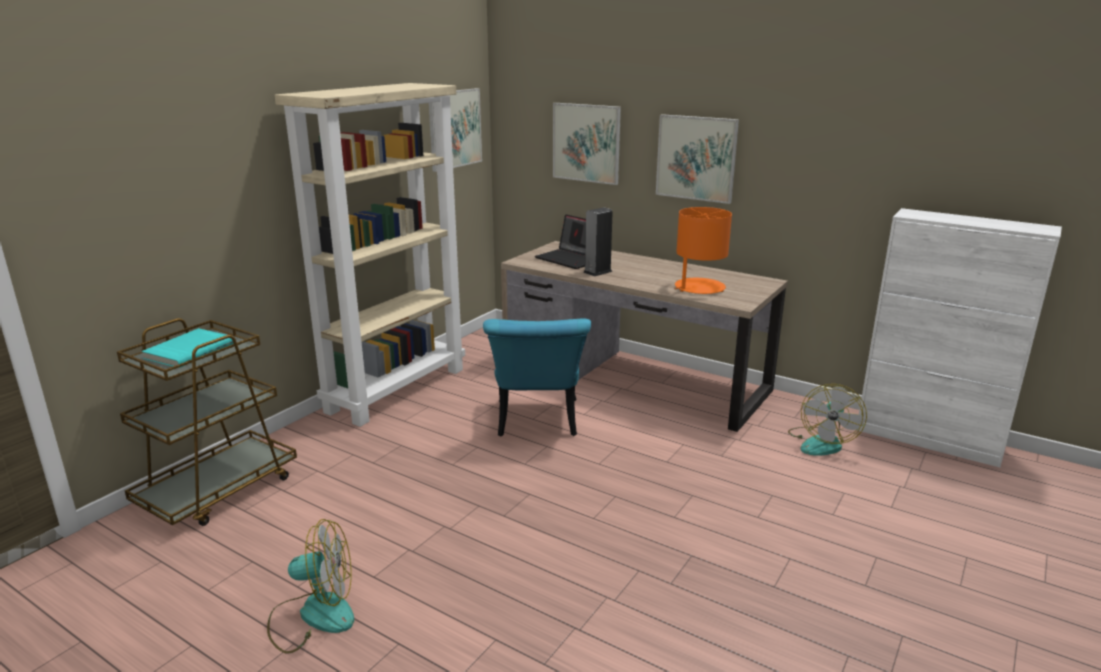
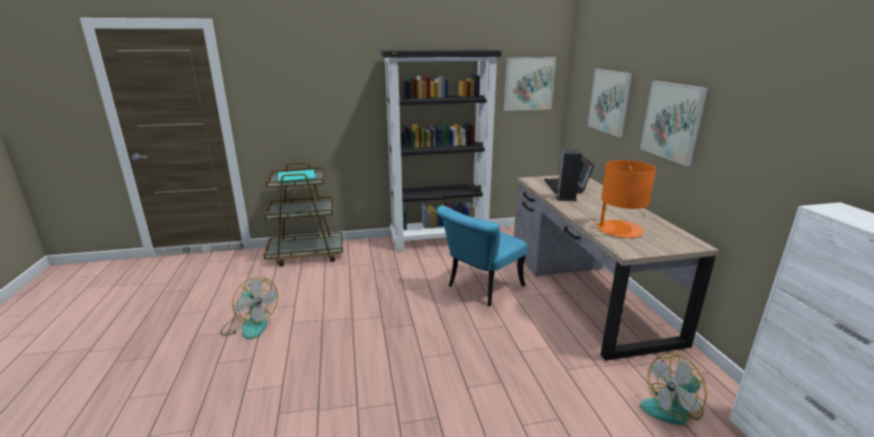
camera: 45 degrees right, 0 degrees up
beige bookcase [274,83,465,427] -> black bookcase [381,49,502,252]

